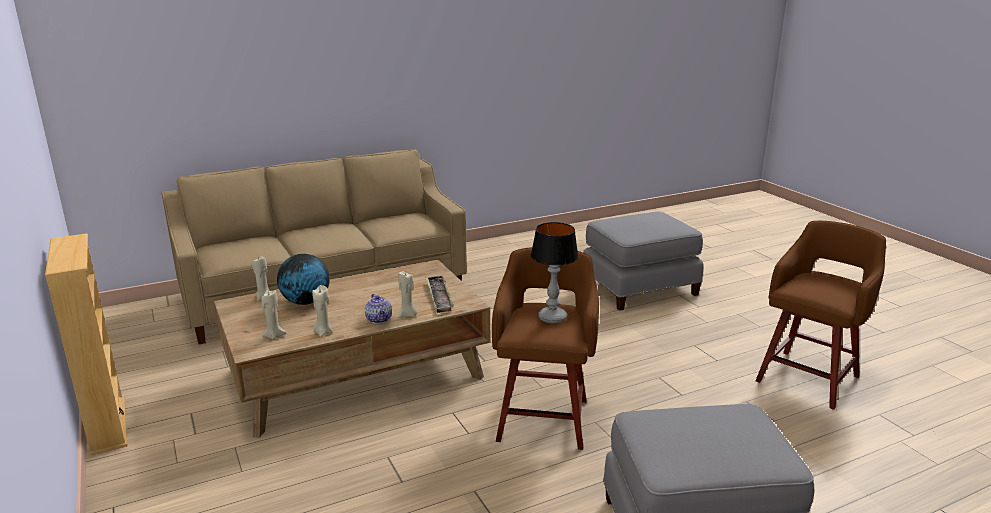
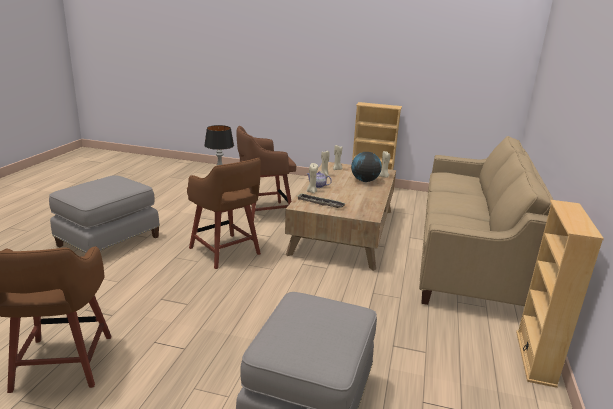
camera: 130 degrees right, 0 degrees up
none -> brown stool [236,126,296,221]
none -> beige bookcase [516,200,604,388]

